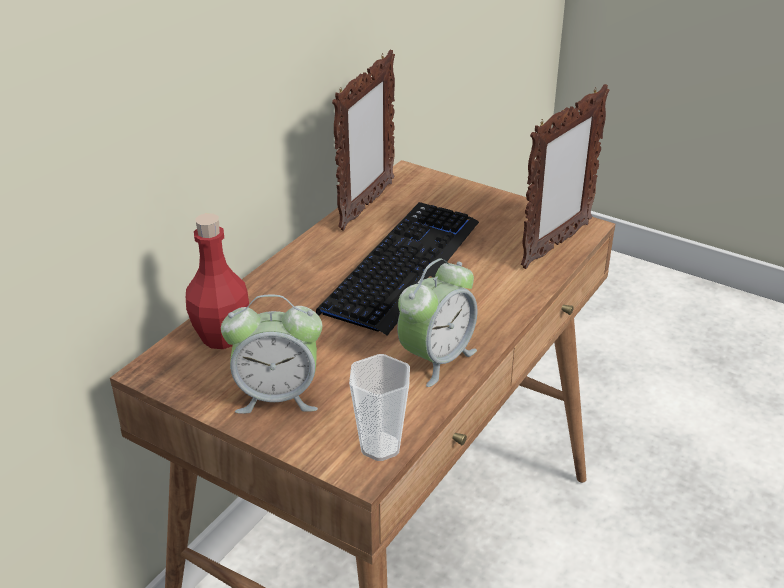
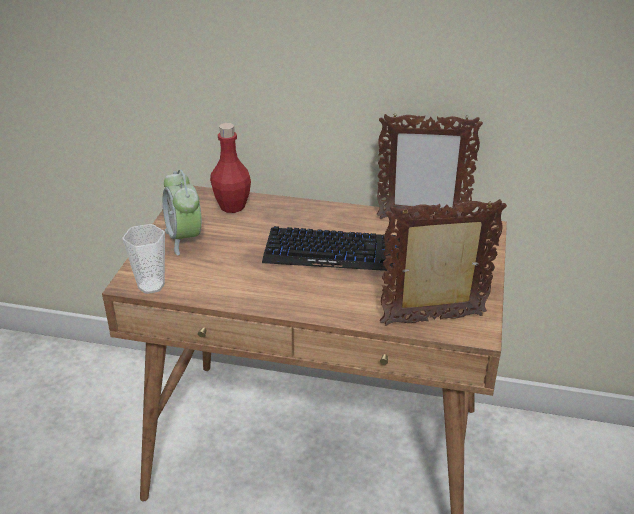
camera: 70 degrees right, 0 degrees up
alarm clock [397,258,477,387] -> none
picture frame [521,84,610,269] -> picture frame turned 150 degrees clockwise [380,199,507,326]

